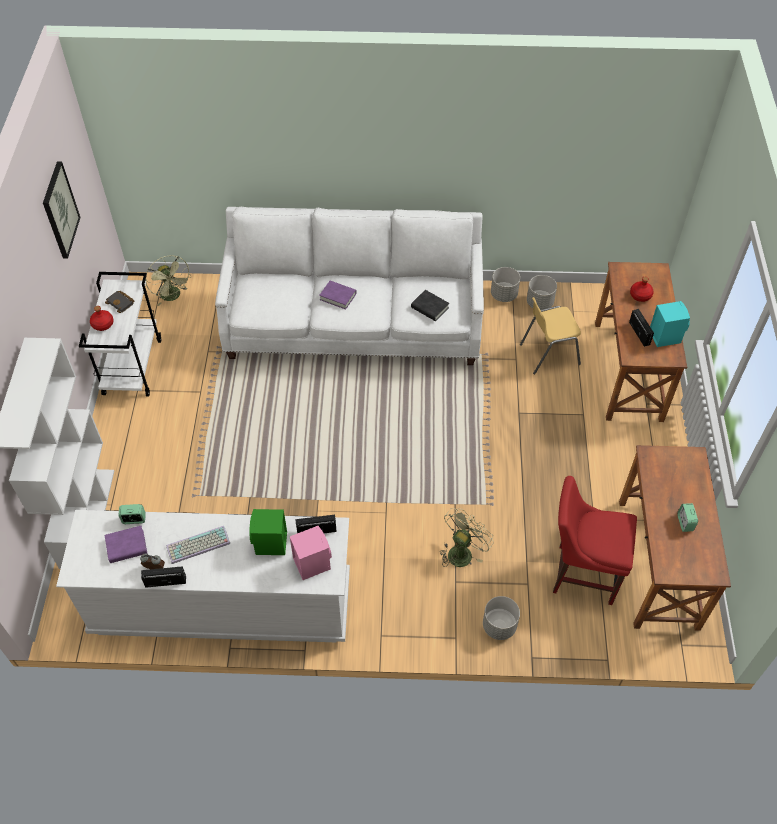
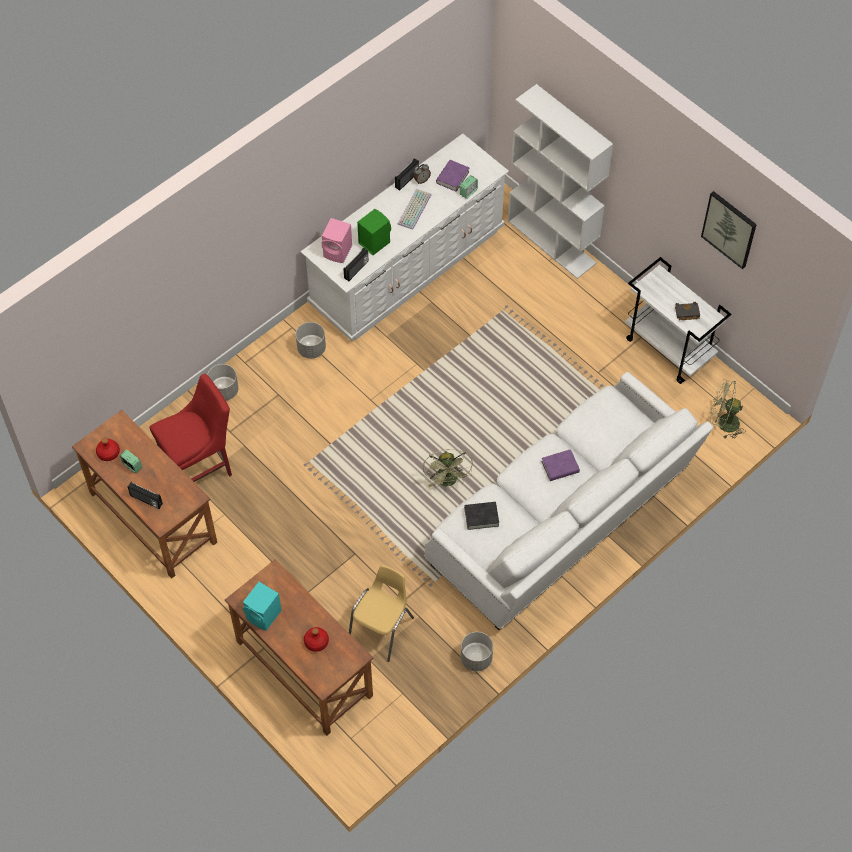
camera: 135 degrees right, 5 degrees up
red bottle [90,306,114,331] -> red bottle moved to [96,438,120,461]
green fan [440,508,494,567] -> green fan moved to [423,449,473,488]
grey planter [527,275,557,310] -> grey planter moved to [296,322,326,359]
radio [629,309,654,347] -> radio moved to [128,482,163,509]

